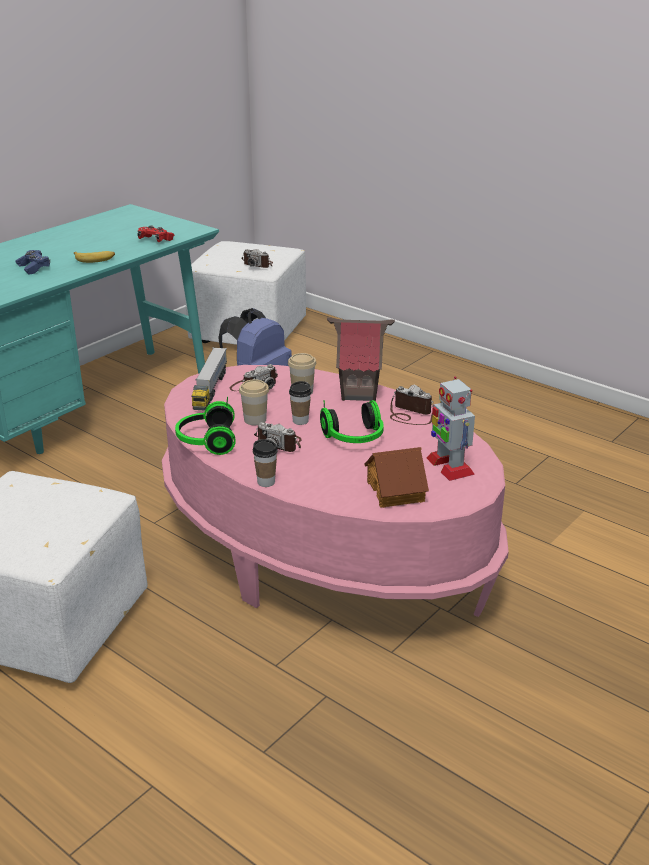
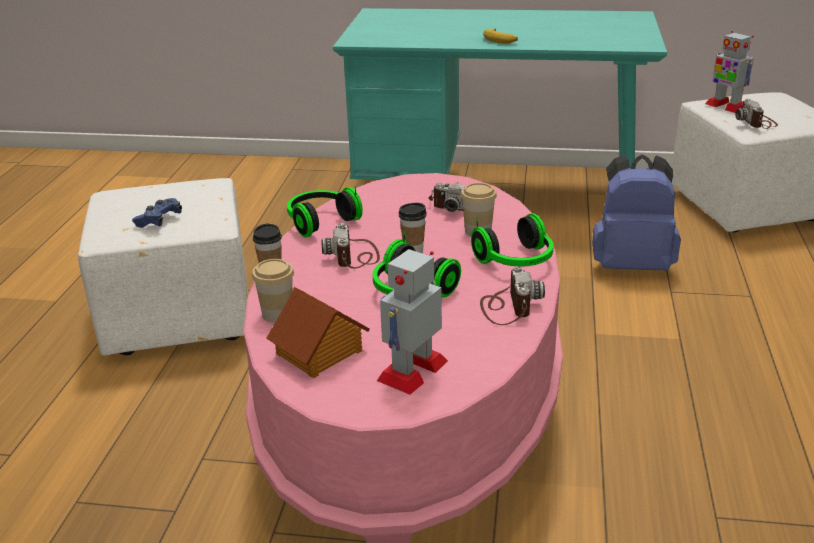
camera: 60 degrees right, 0 degrees up
blue game controller [15,250,50,275] -> blue game controller moved to [132,198,182,228]
red game controller [137,225,174,242] -> none
toy truck [191,347,227,411] -> none
cup [239,379,269,425] -> cup moved to [252,259,294,322]
toy house [327,318,395,401] -> headphones [471,213,554,267]
none -> toy robot [705,31,754,113]

